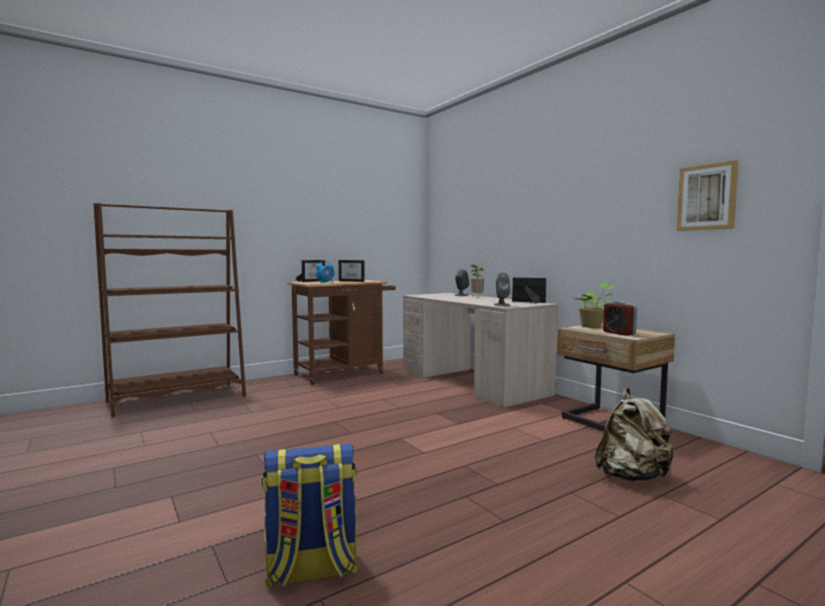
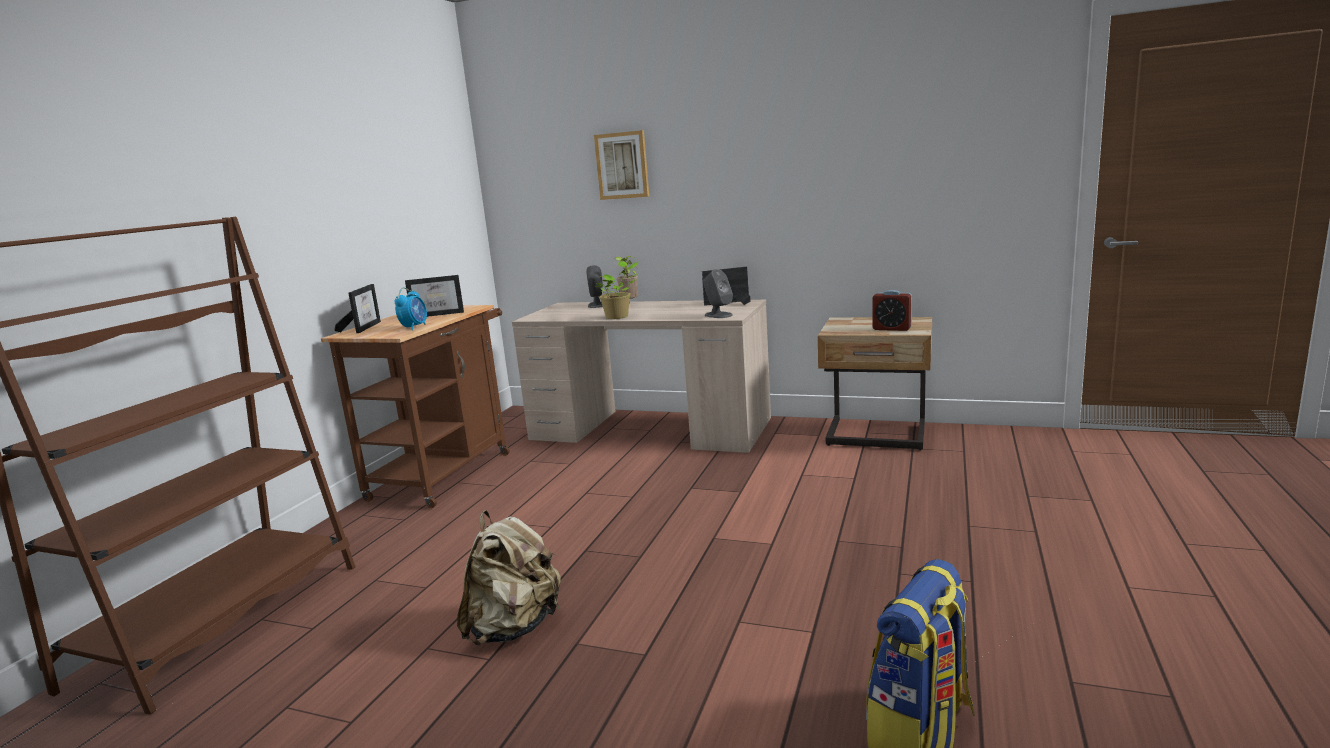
camera: 35 degrees left, 10 degrees up
potted plant [574,283,617,328] -> potted plant moved to [594,261,638,319]
beige backpack [595,388,674,481] -> beige backpack moved to [457,510,561,645]
picture [677,160,739,231] -> picture moved to [594,130,649,200]

